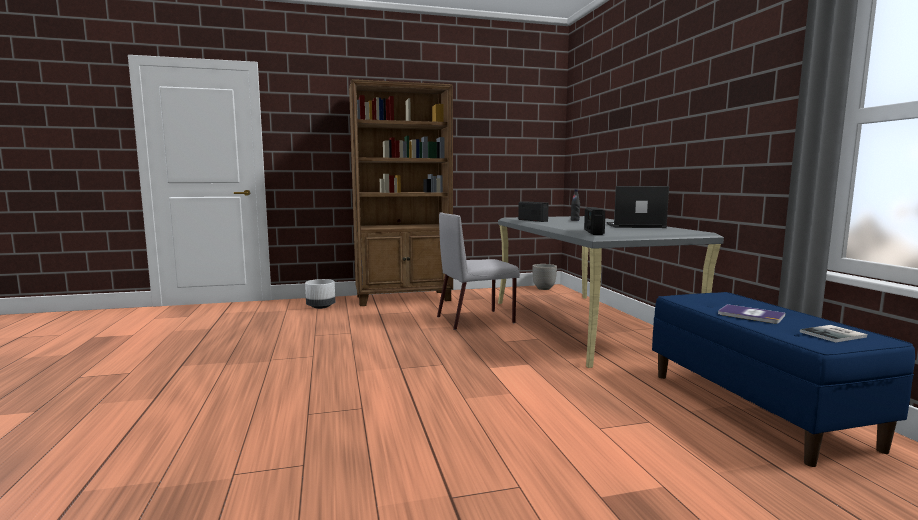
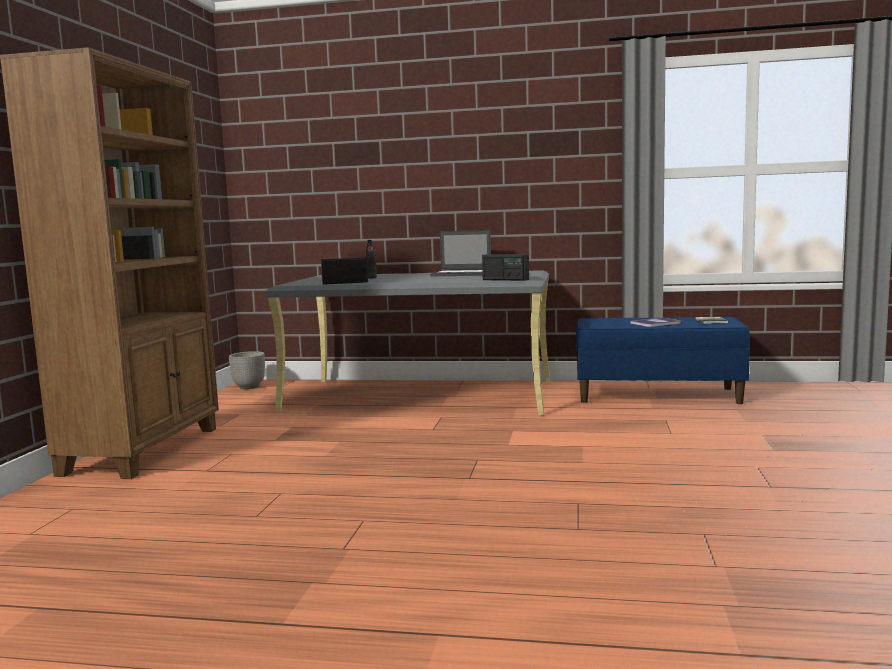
camera: 65 degrees left, 0 degrees up
white planter [305,279,335,309] -> none
grey chair [437,212,520,330] -> none
laptop [607,186,669,228] -> laptop turned 105 degrees counterclockwise [430,230,491,276]

